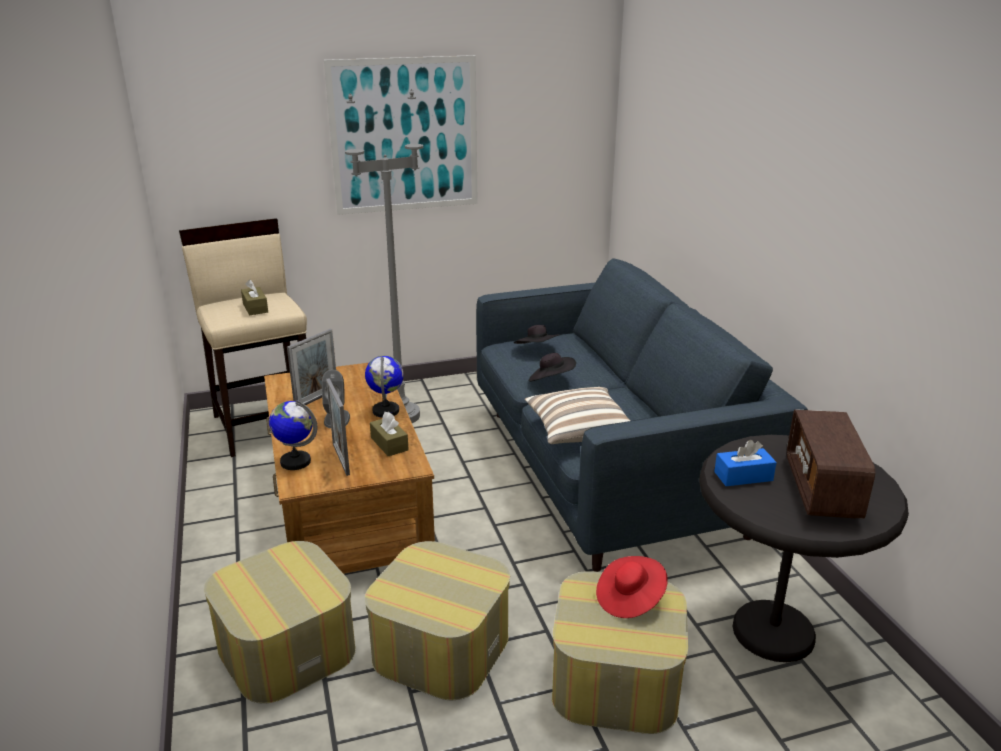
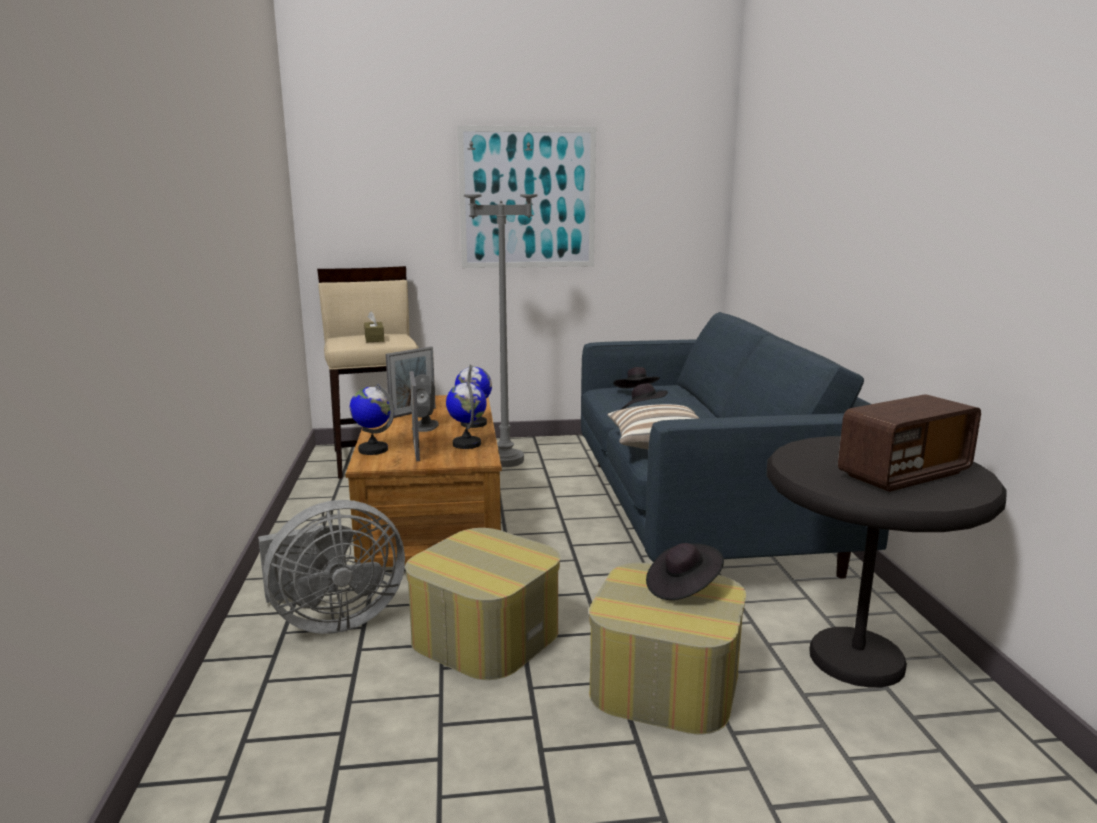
camera: 10 degrees right, 10 degrees down
ottoman [204,541,356,704] -> grey fan [258,500,405,634]
brown tissue box [370,412,409,456] -> globe [446,380,487,449]
red hat [596,556,668,618] -> black hat [646,543,724,600]
blue tissue box [714,440,777,486] -> none
radio [787,409,875,519] -> radio turned 135 degrees counterclockwise [838,394,981,492]

